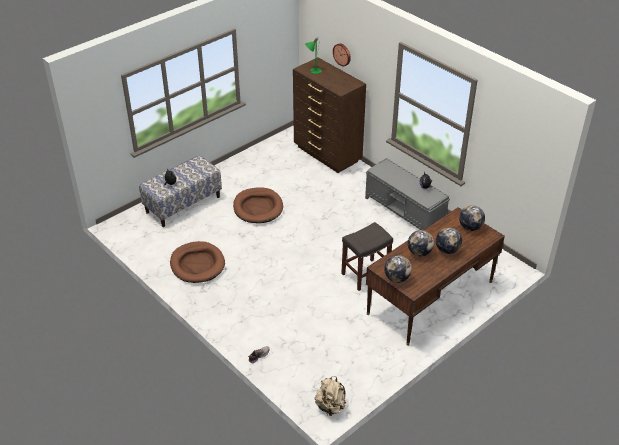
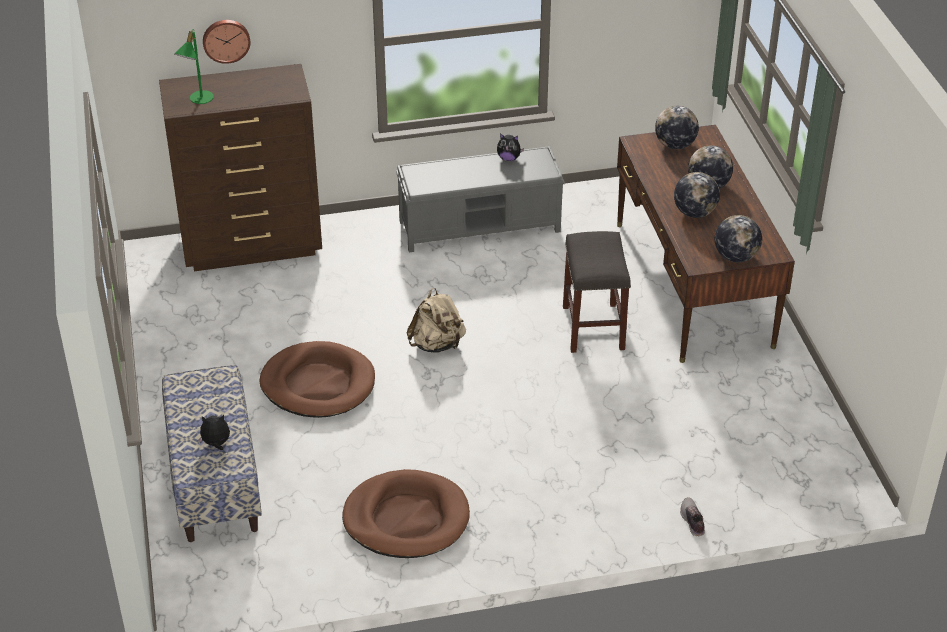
camera: 60 degrees left, 0 degrees up
beige backpack [315,376,346,416] -> beige backpack moved to [407,287,466,353]

